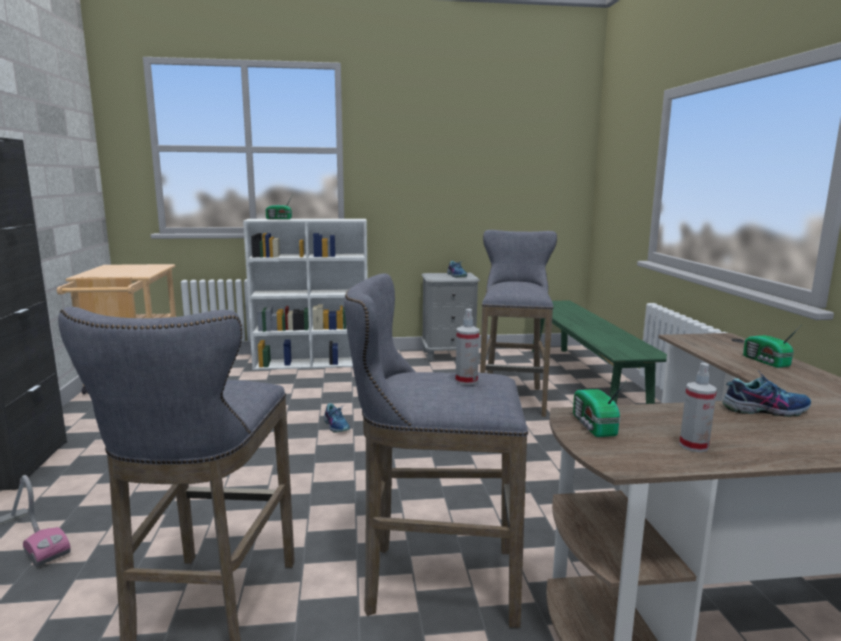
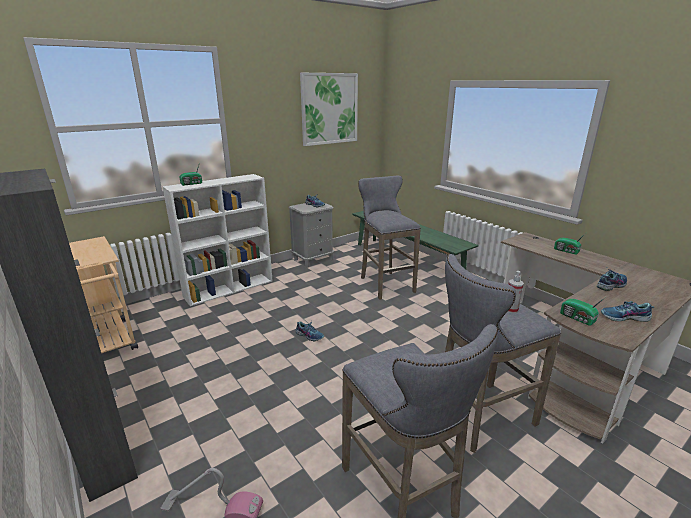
camera: 30 degrees left, 10 degrees up
spray bottle [679,363,717,452] -> shoe [601,301,654,322]
none -> picture [300,73,358,146]

